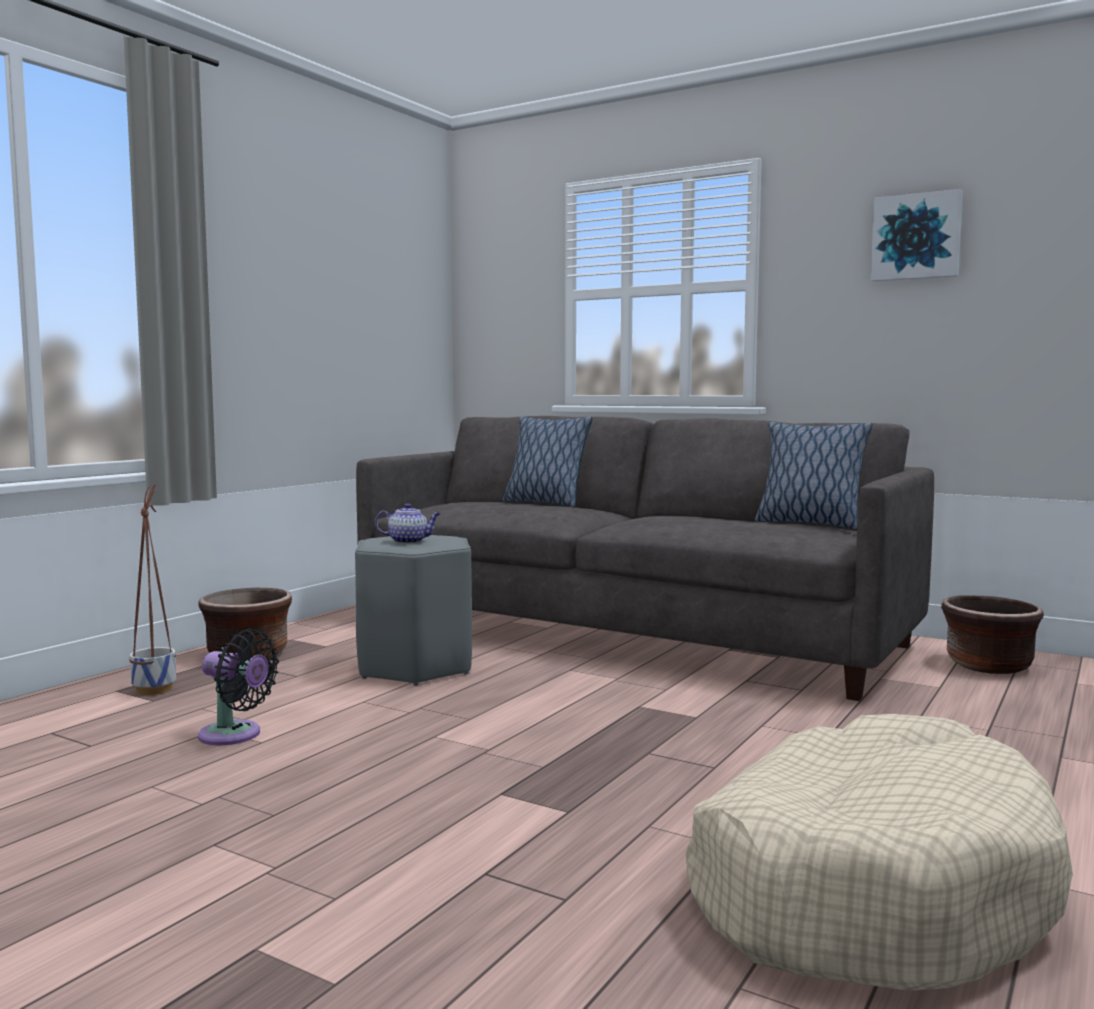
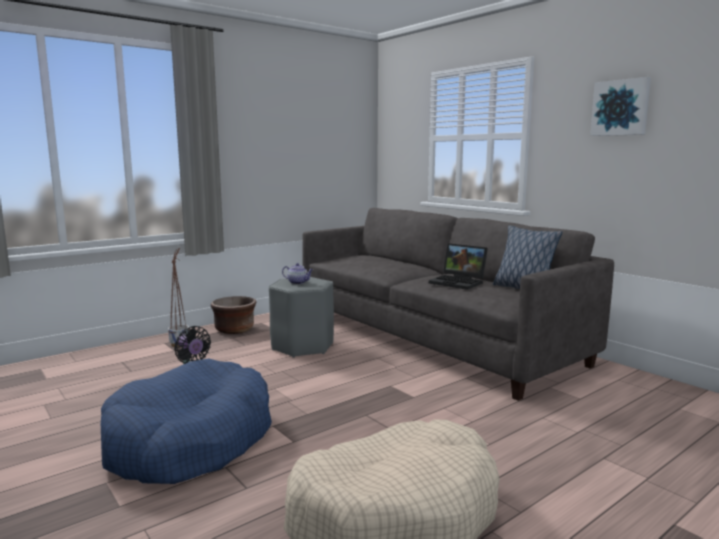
camera: 20 degrees right, 5 degrees up
pillow [503,416,593,507] -> none
brown planter [941,596,1044,674] -> none
none -> blue dog bed [101,359,272,484]
none -> laptop [429,243,488,290]

